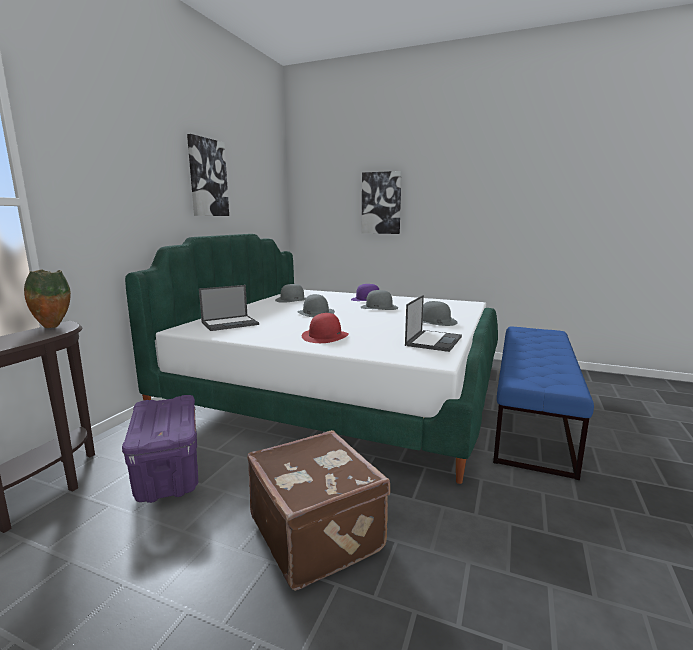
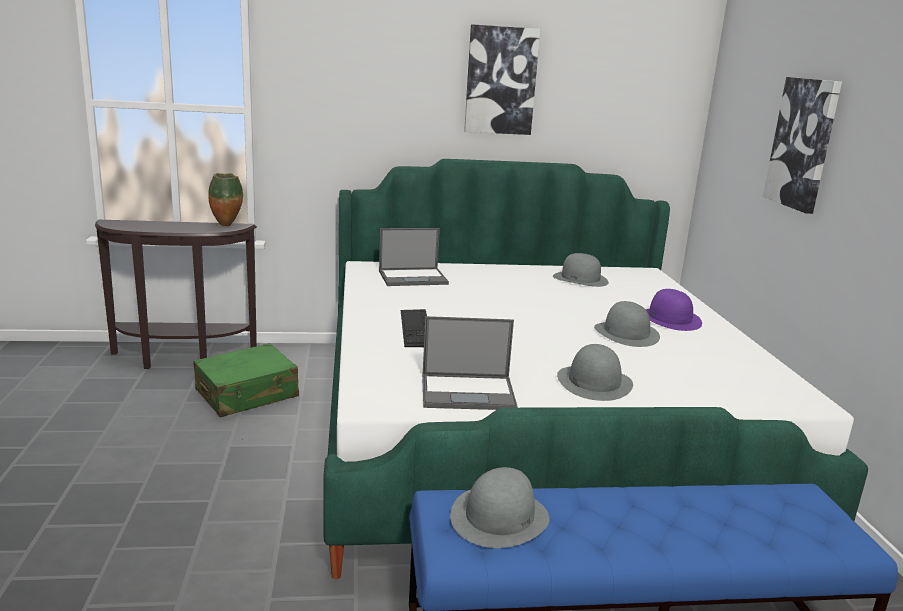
camera: 60 degrees right, 5 degrees up
purple storage box [122,395,198,503] -> green suitcase [193,343,299,417]
laptop [199,285,259,331] -> laptop turned 45 degrees counterclockwise [379,228,449,286]
brown suitcase [247,430,390,591] -> none
grey hat [297,294,335,317] -> grey hat moved to [450,467,550,548]
red hat [302,313,349,343] -> keyboard [401,309,427,347]

